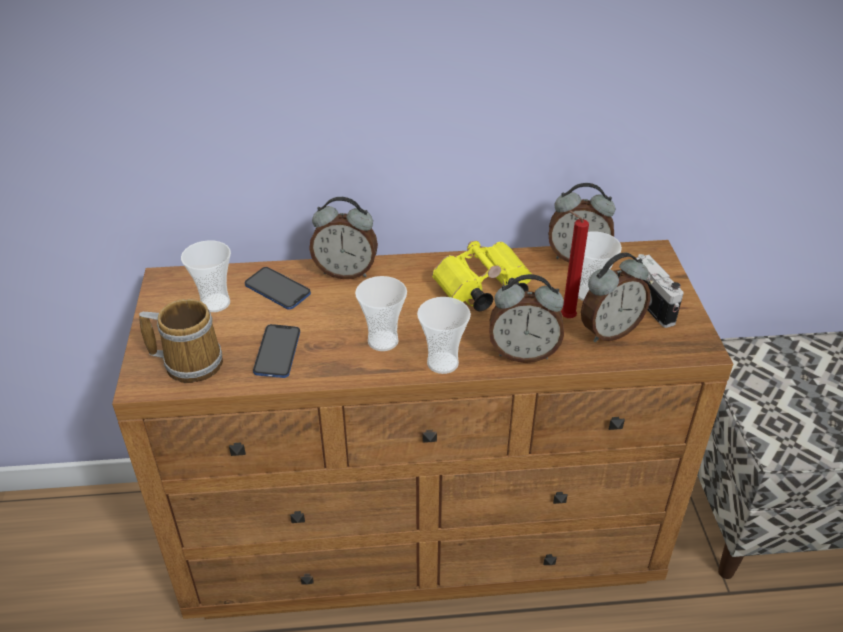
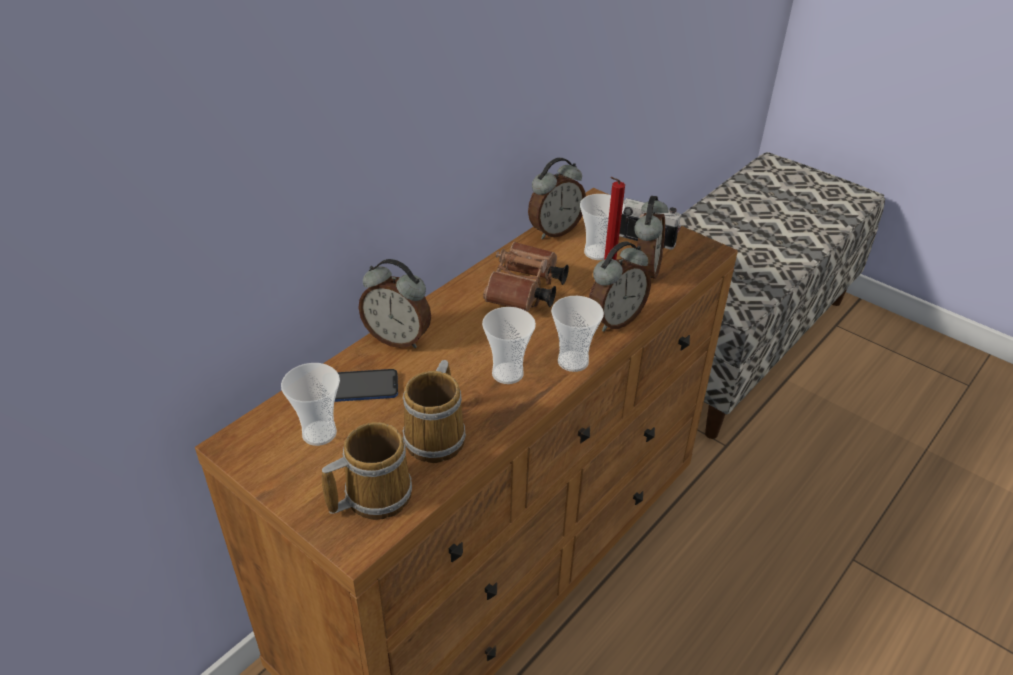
camera: 45 degrees left, 0 degrees up
phone [253,324,300,378] -> mug [402,360,466,463]
alarm clock [309,197,378,279] -> alarm clock turned 60 degrees clockwise [358,259,431,348]
yellow binoculars [432,241,532,311] -> brown binoculars [483,242,569,311]

